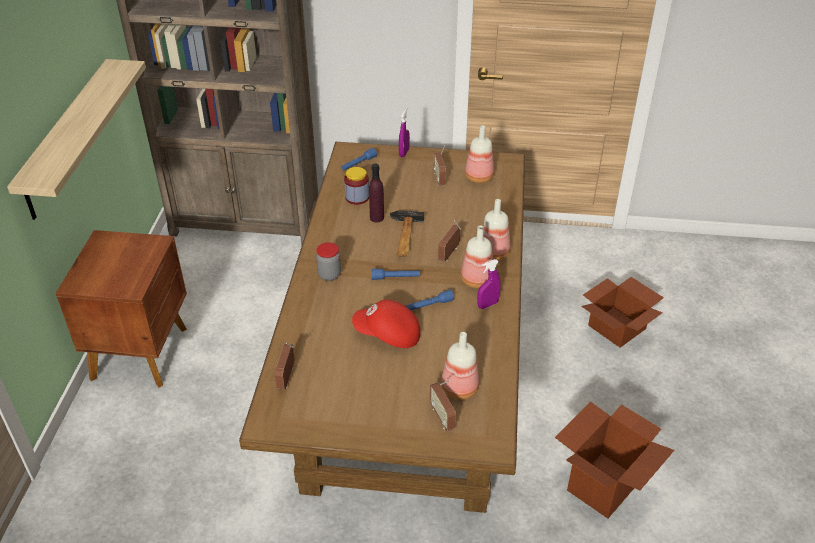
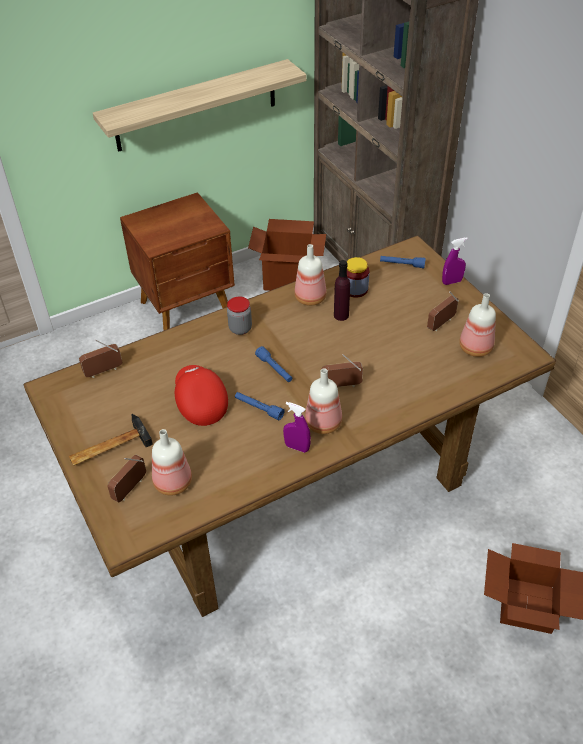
camera: 55 degrees right, 5 degrees up
hammer [390,211,424,257] -> hammer moved to [69,414,153,466]
bottle [483,199,510,260] -> bottle moved to [294,244,327,306]
cardboard box [555,401,674,519] -> cardboard box moved to [248,219,326,291]

